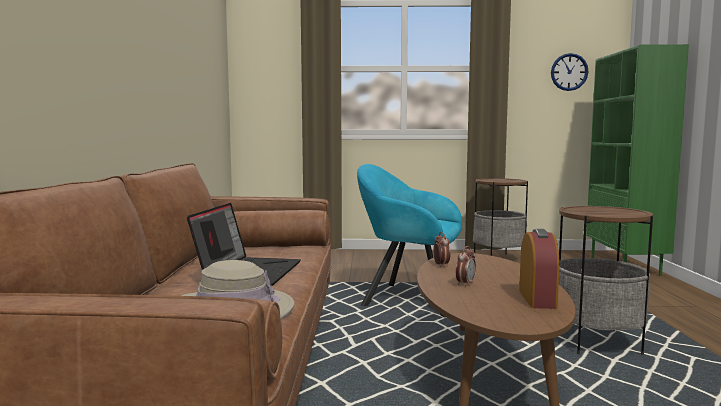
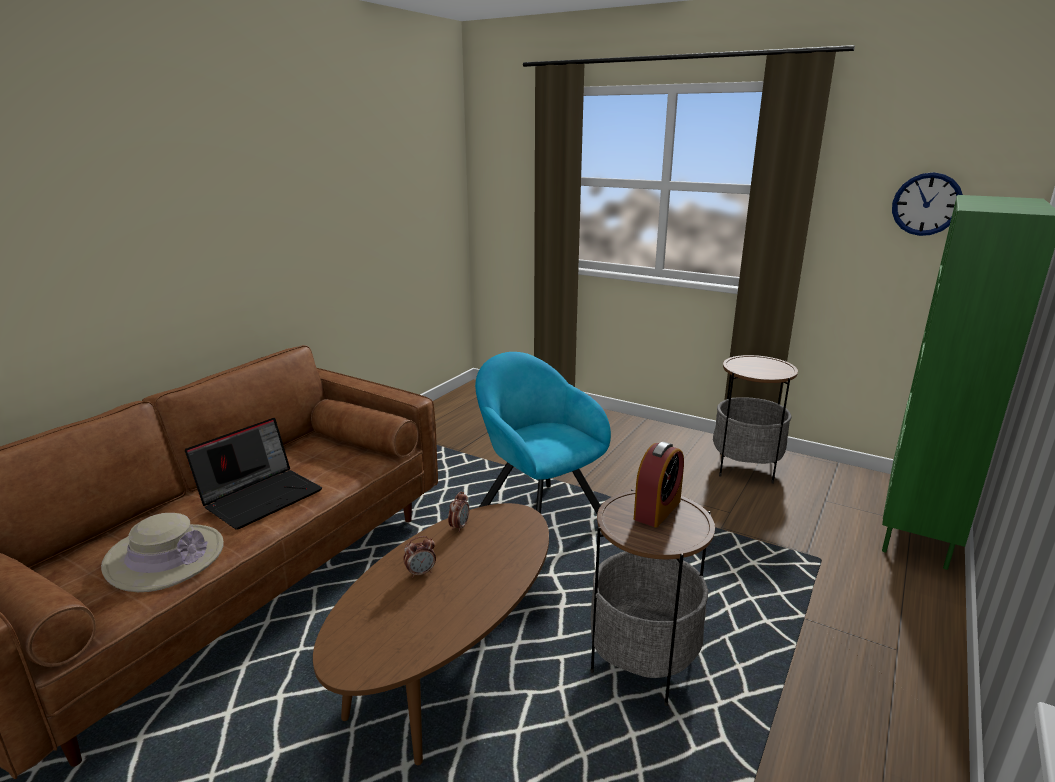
camera: 30 degrees right, 15 degrees up
alarm clock [519,229,559,309] -> alarm clock moved to [634,442,684,527]

